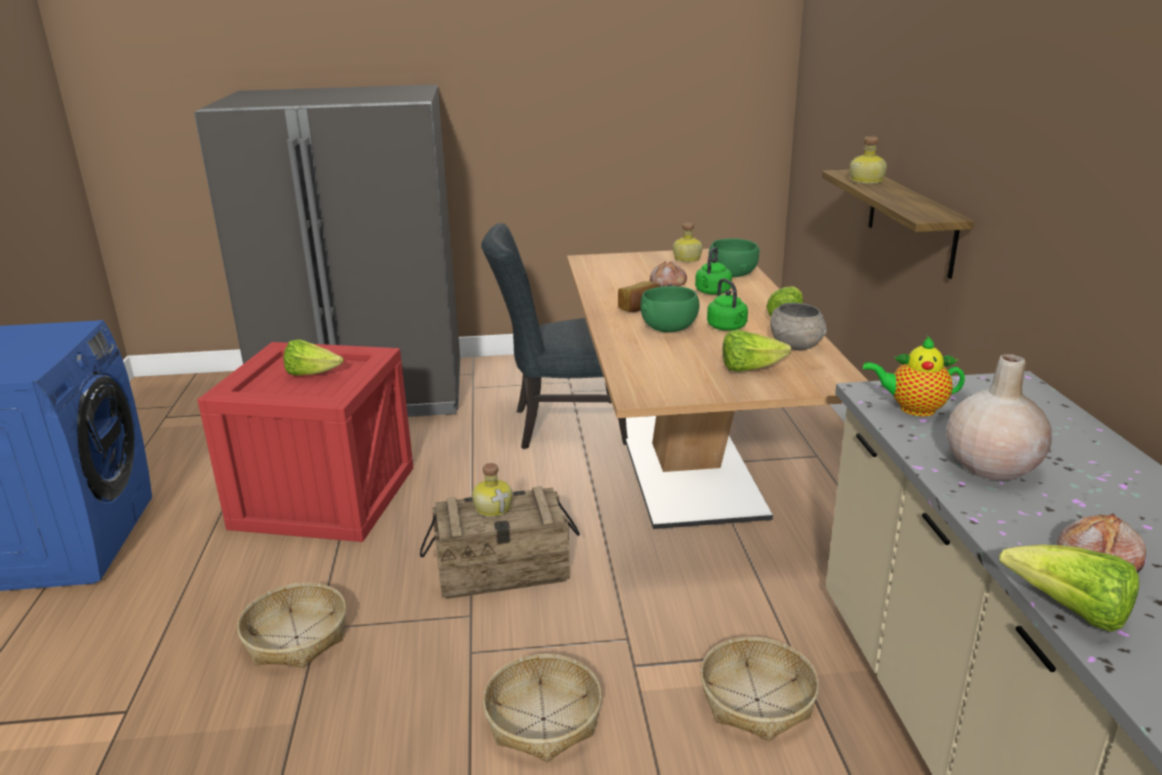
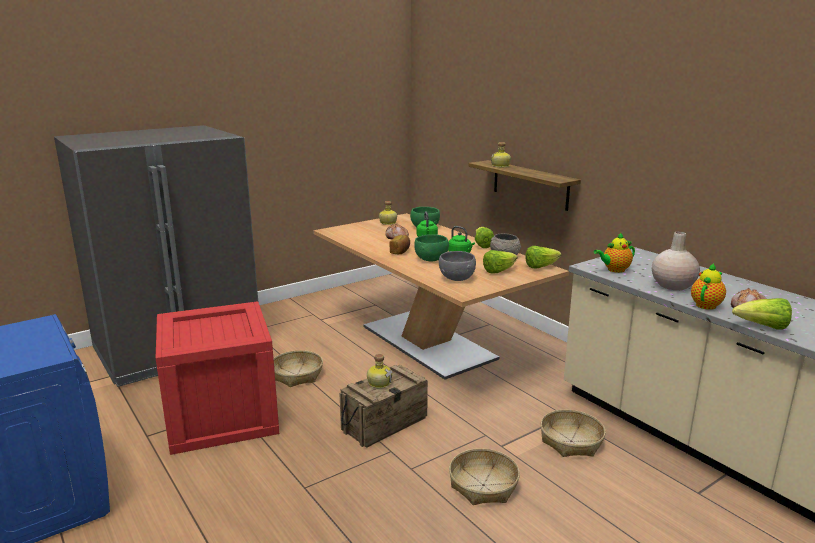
camera: 30 degrees left, 5 degrees down
basket [237,583,346,668] -> basket moved to [273,350,323,387]
lettuce [283,339,343,376] -> lettuce moved to [525,246,562,268]
grey chair [481,223,628,449] -> none
none -> grey bowl [439,251,476,281]
none -> teapot [691,263,726,310]

